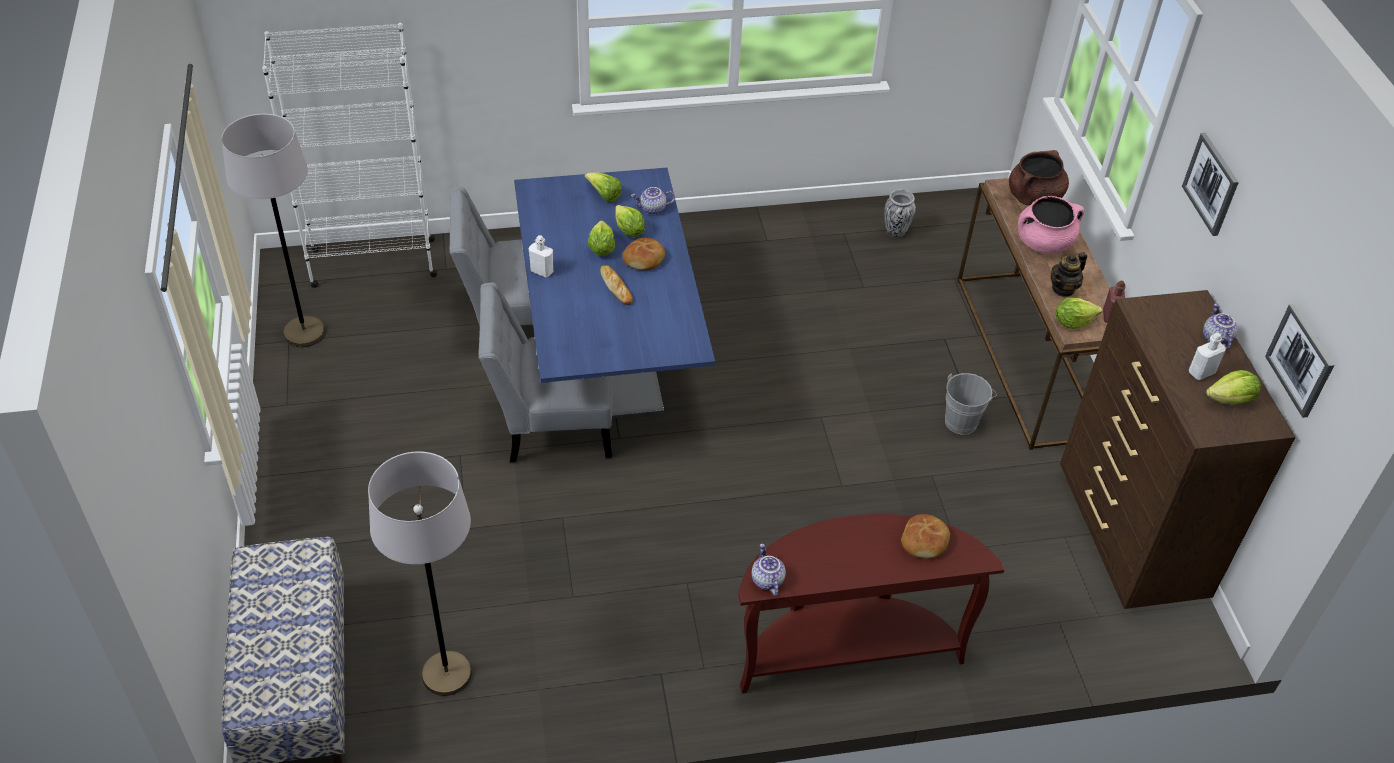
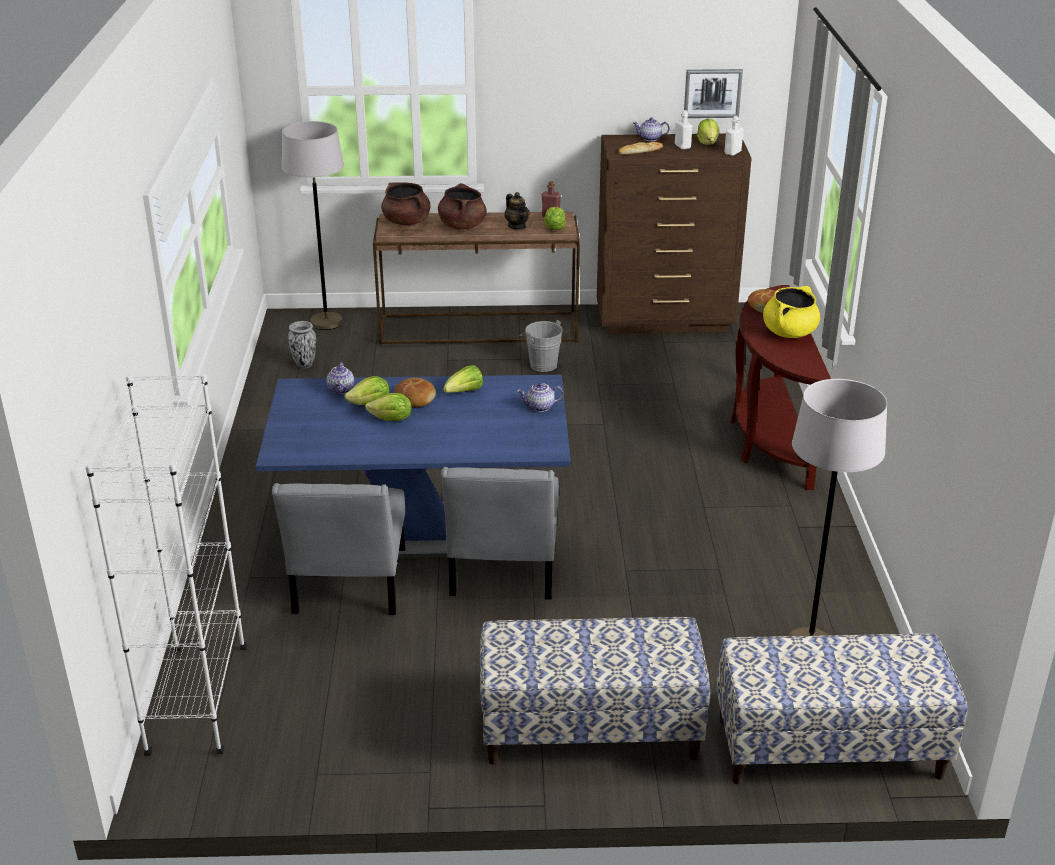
camera: 80 degrees left, 15 degrees down
grey floor lamp [221,114,325,347] -> grey floor lamp moved to [282,121,344,330]
white bottle [529,235,553,278] -> white bottle moved to [724,116,743,156]
lettuce [584,172,622,203] -> lettuce moved to [443,365,483,393]
bread [600,265,633,305] -> bread moved to [618,142,663,155]
teapot [752,543,786,596] -> teapot moved to [517,383,564,412]
pink cooking pot [1018,196,1084,254] -> brown cooking pot [438,183,487,229]
picture [1182,133,1239,236] -> none
none -> bench [480,617,710,765]
none -> yellow cooking pot [763,286,820,338]

